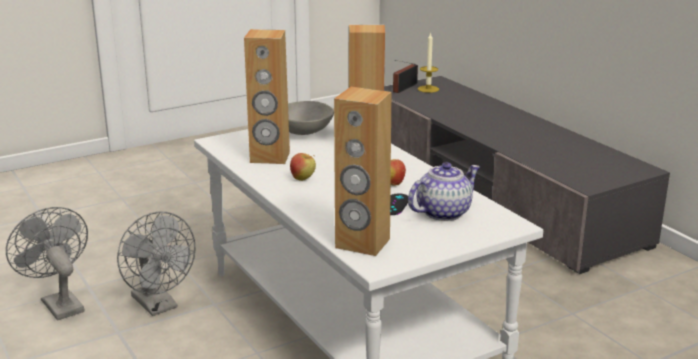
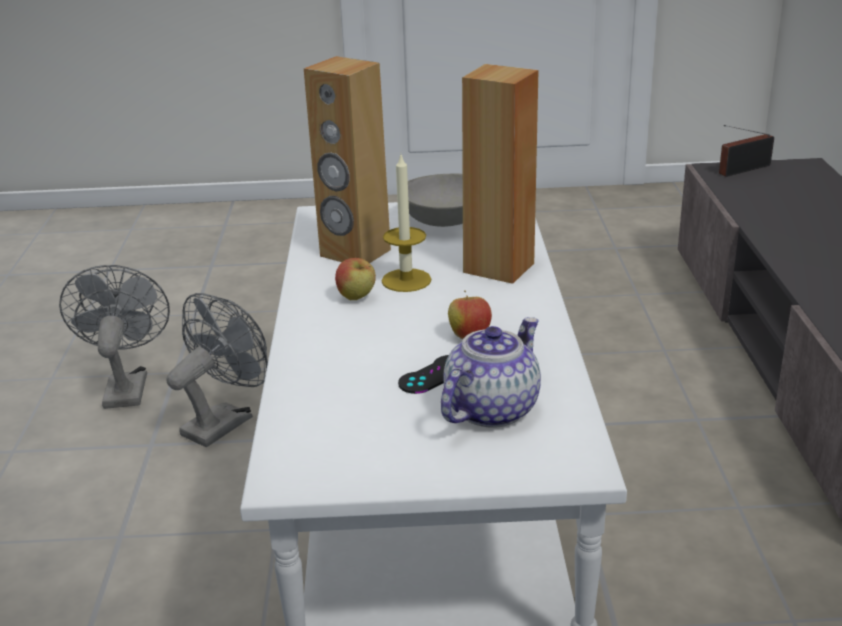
camera: 30 degrees right, 5 degrees up
grey fan [117,212,195,316] -> grey fan turned 135 degrees counterclockwise [166,293,268,447]
brown speaker [334,87,391,256] -> none
teapot [408,162,480,221] -> teapot turned 45 degrees counterclockwise [441,317,541,428]
candle [418,32,439,93] -> candle moved to [382,152,432,292]

